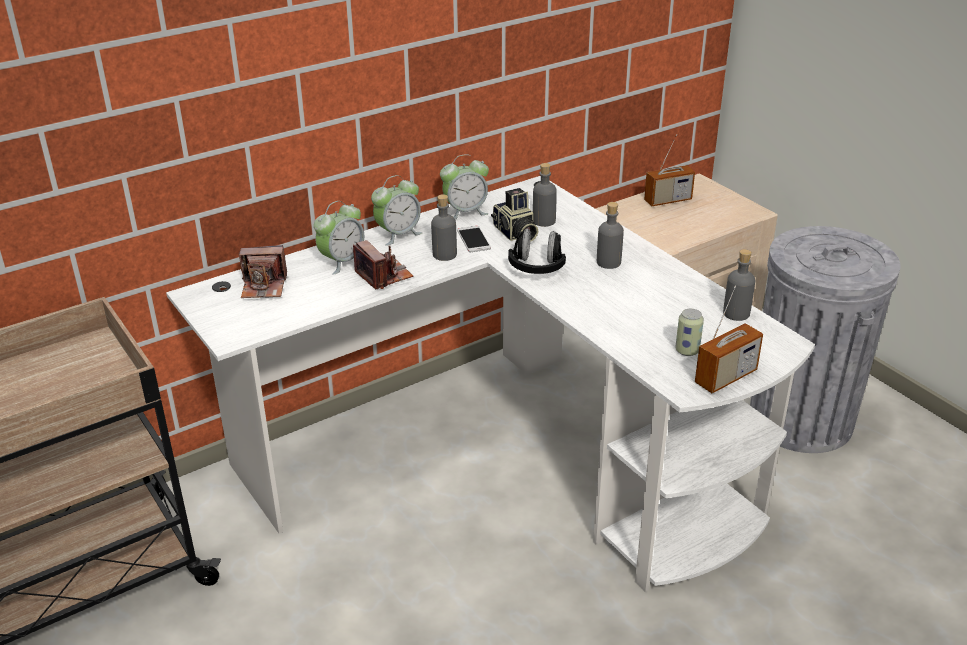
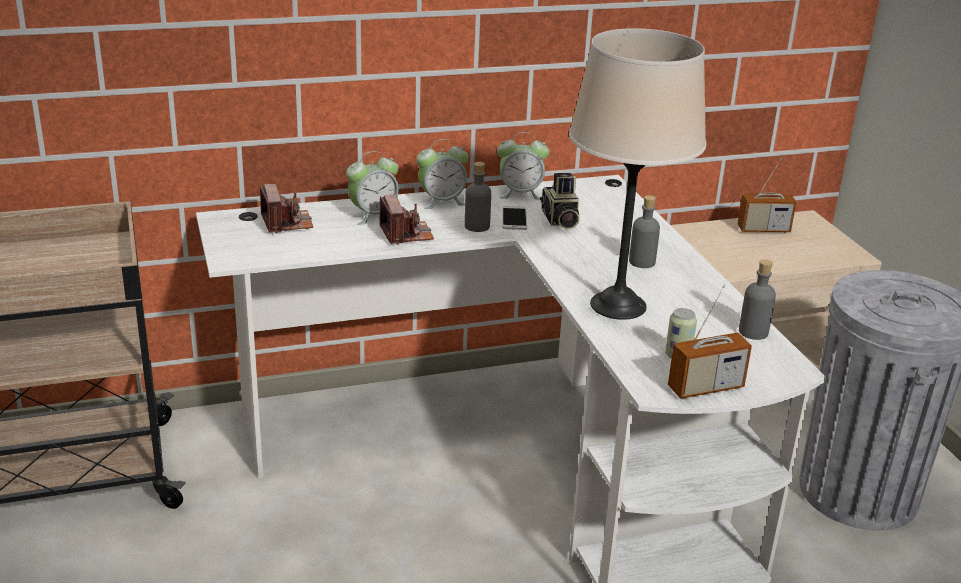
camera: 15 degrees right, 5 degrees down
camera [239,245,287,298] -> camera turned 120 degrees counterclockwise [260,184,313,233]
black headphones [508,229,566,274] -> none
grey bottle [533,163,557,227] -> none
none -> beige table lamp [569,28,706,320]

